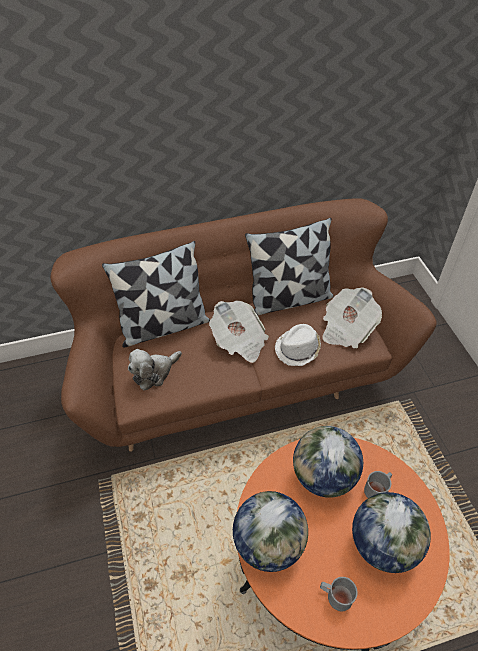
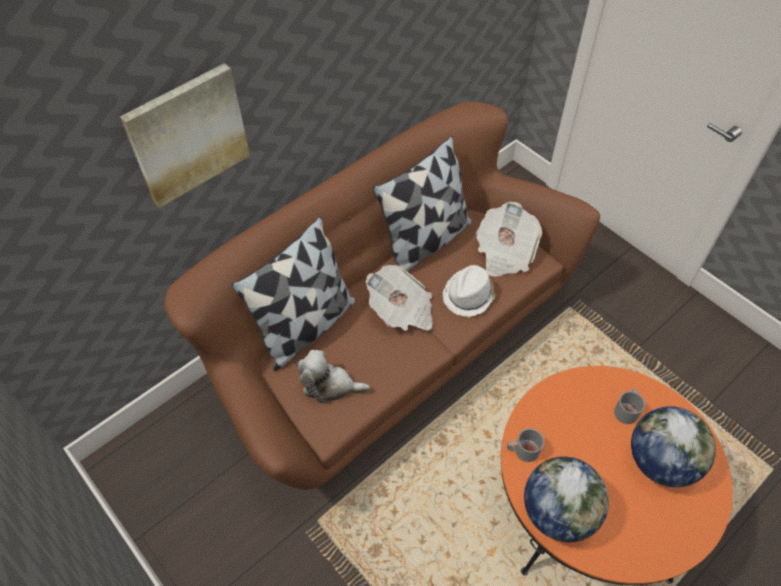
camera: 25 degrees left, 5 degrees up
plush toy [128,349,182,390] -> plush toy turned 75 degrees clockwise [297,350,370,404]
globe [293,426,363,498] -> none
grey mug [320,577,358,611] -> grey mug moved to [507,428,544,462]
none -> picture [120,63,250,208]

